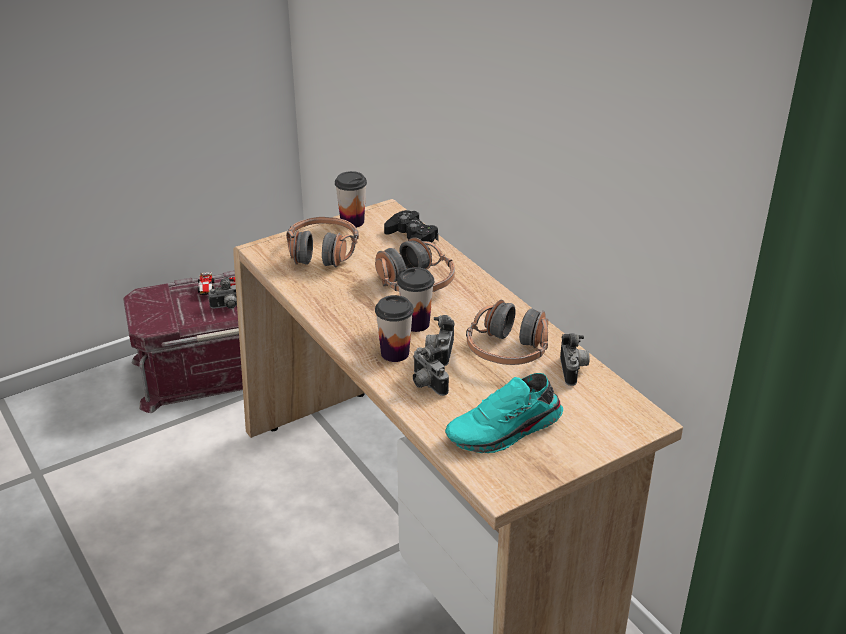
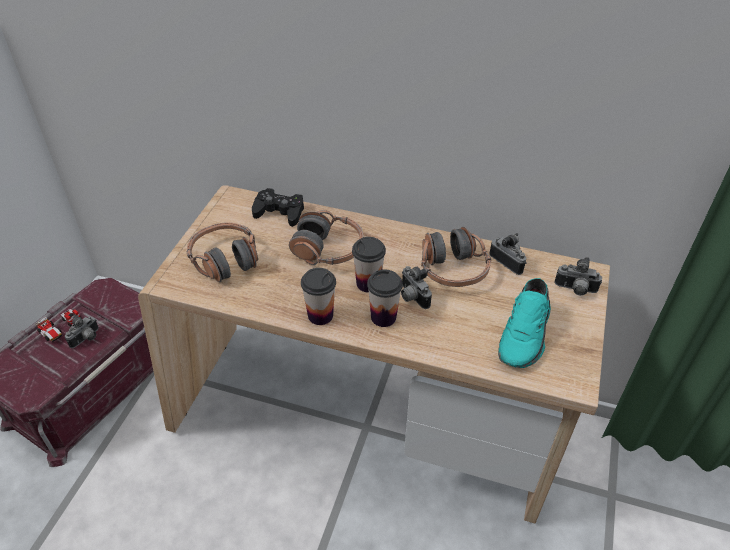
camera: 40 degrees left, 10 degrees up
cup [335,171,367,228] -> cup moved to [301,268,336,325]
camera [413,345,449,396] -> camera moved to [555,257,602,296]

